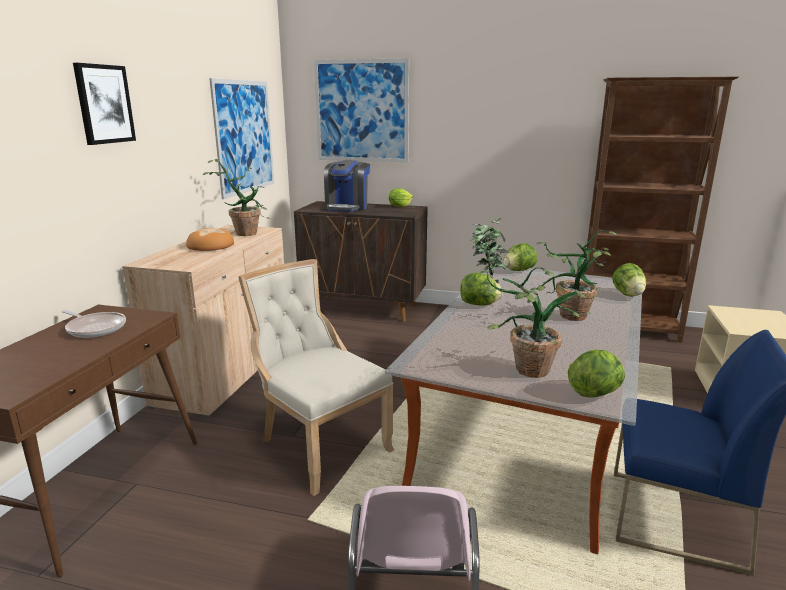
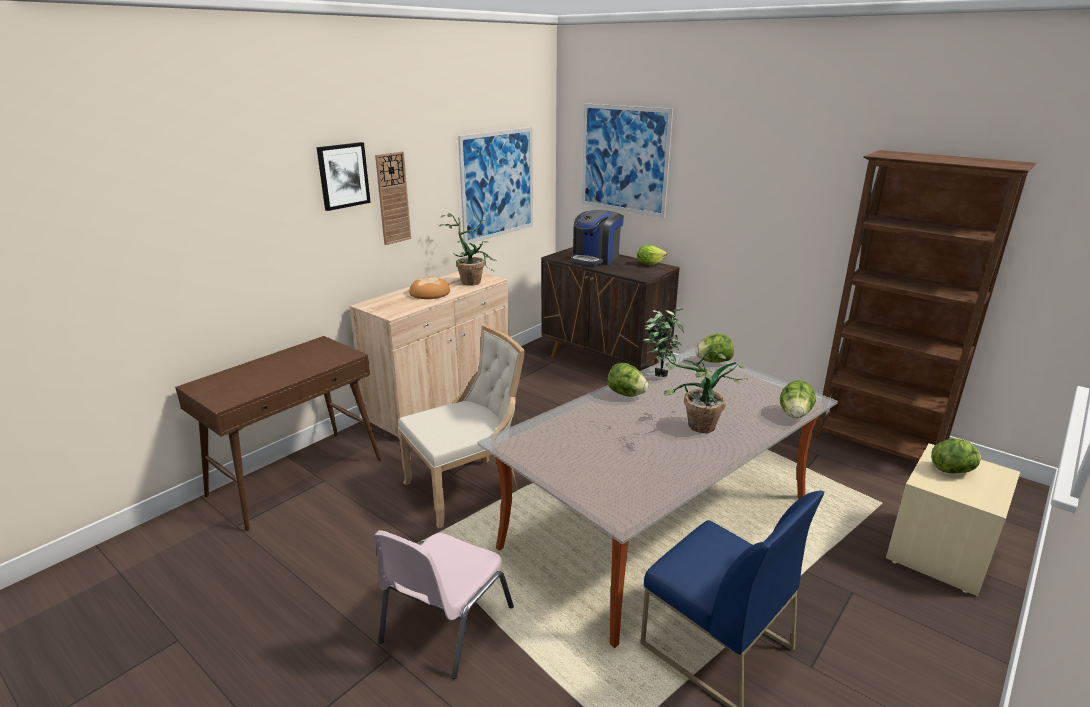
camera: 25 degrees right, 5 degrees up
frying pan [61,310,126,338] -> none
beige chair [238,259,394,496] -> beige chair turned 75 degrees clockwise [398,325,525,528]
potted plant [480,267,590,378] -> none
lettuce [568,350,625,397] -> lettuce moved to [931,438,981,474]
none -> wall clock [375,151,411,245]

